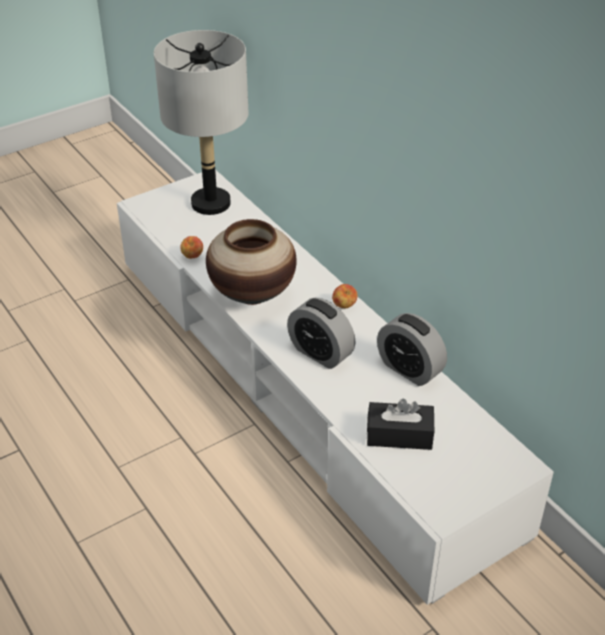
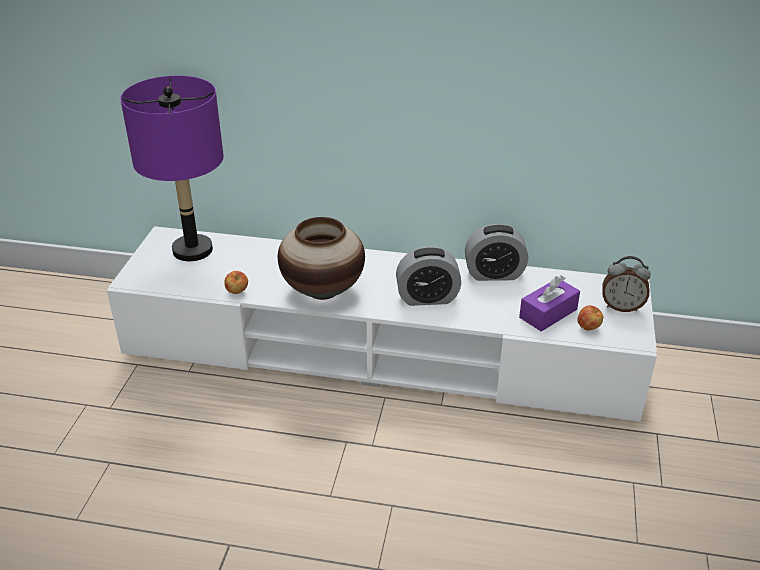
camera: 45 degrees left, 5 degrees down
grey table lamp [154,30,249,215] -> purple table lamp [120,76,224,261]
apple [332,284,358,308] -> apple moved to [577,305,603,330]
black tissue box [367,399,434,450] -> purple tissue box [519,275,580,332]
none -> alarm clock [603,256,651,312]

